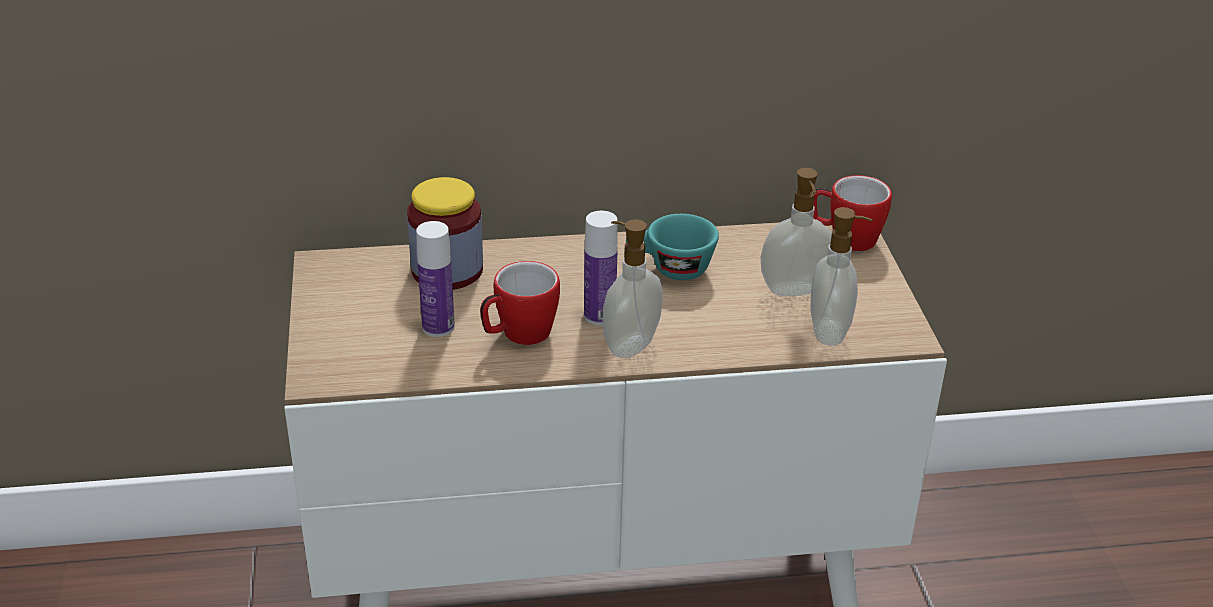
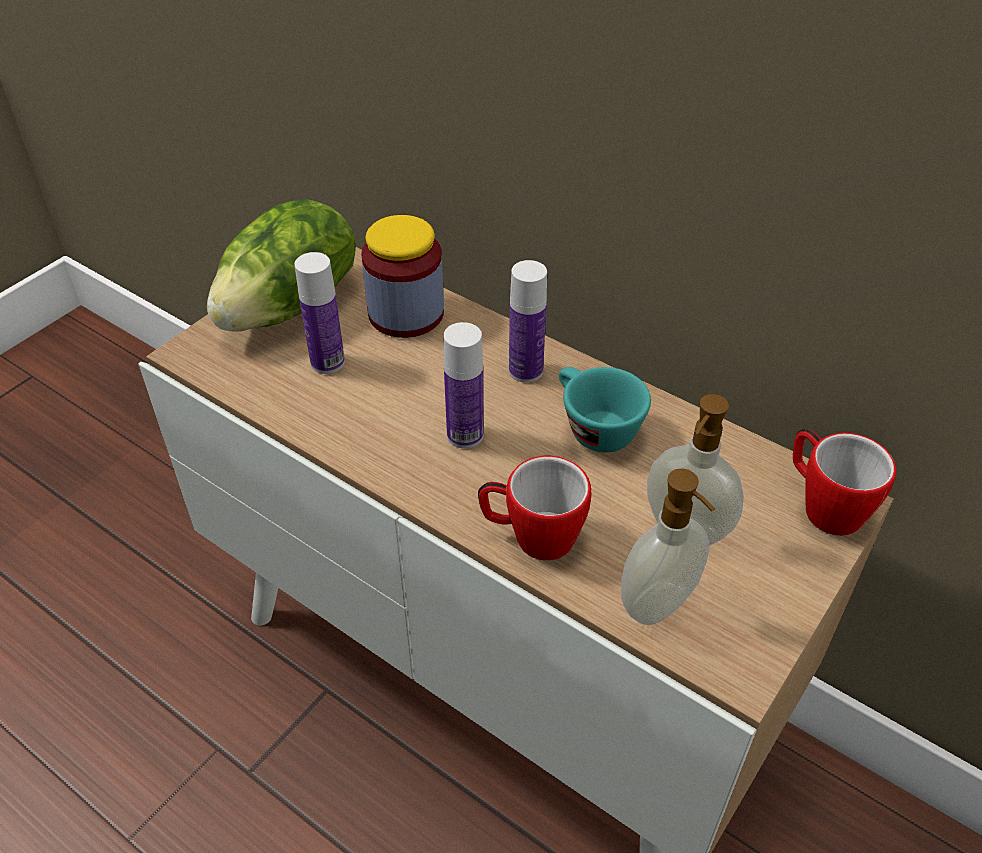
camera: 45 degrees right, 10 degrees up
mug [480,261,560,345] -> mug moved to [478,456,591,561]
soap dispenser [602,219,663,358] -> none
none -> lettuce [207,199,356,331]
none -> bottle [509,260,547,383]

